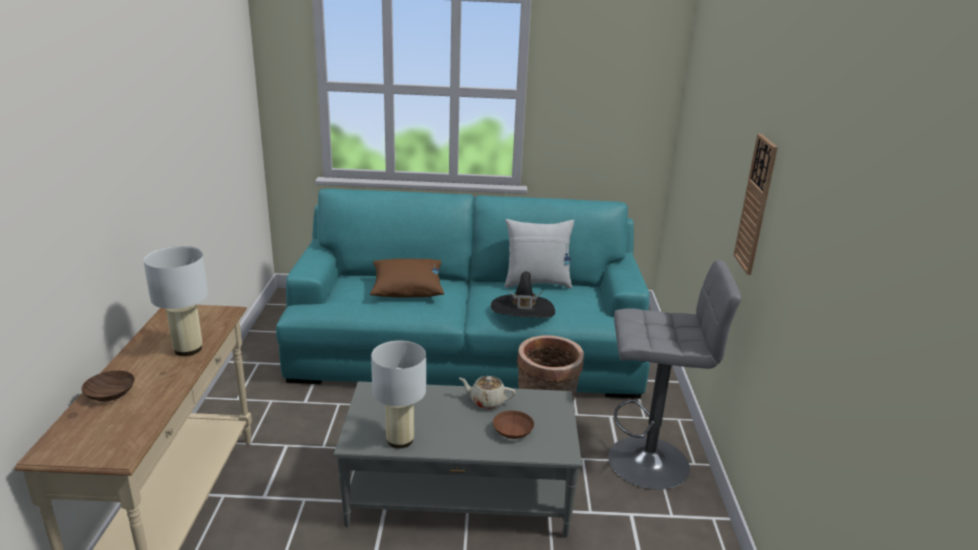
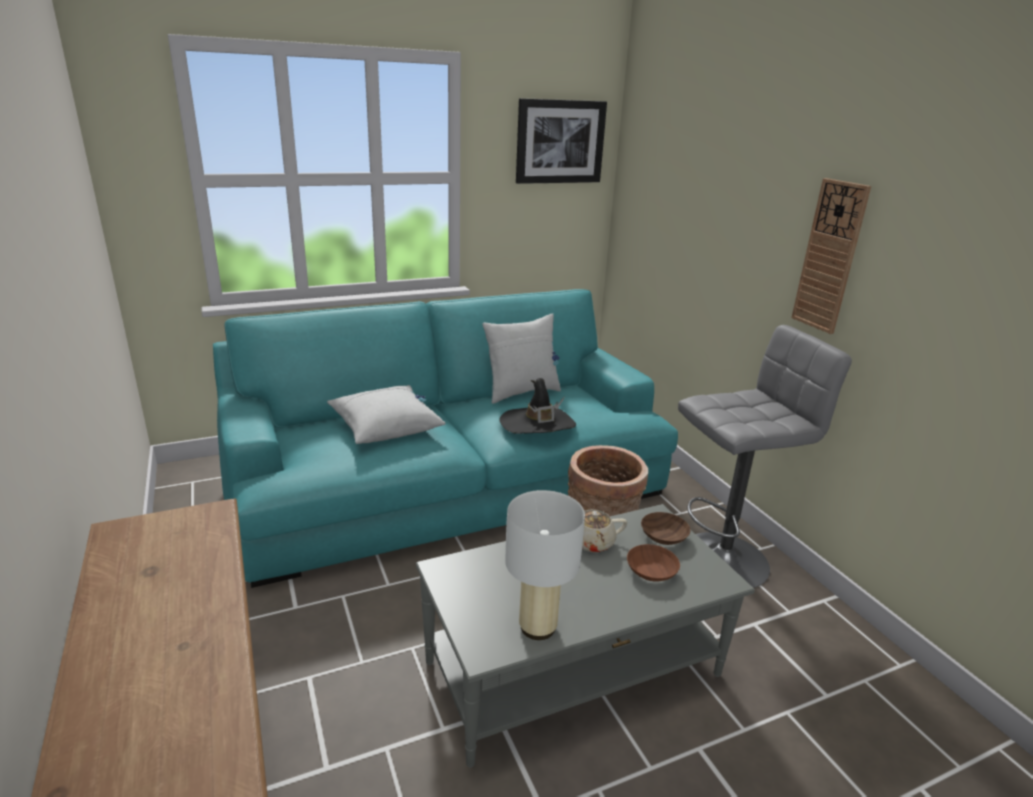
camera: 25 degrees left, 0 degrees up
brown bowl [81,370,135,401] -> brown bowl moved to [641,512,691,545]
white table lamp [144,246,208,356] -> none
brown pillow [370,258,444,298] -> grey pillow [327,385,446,444]
none -> picture [516,98,607,184]

